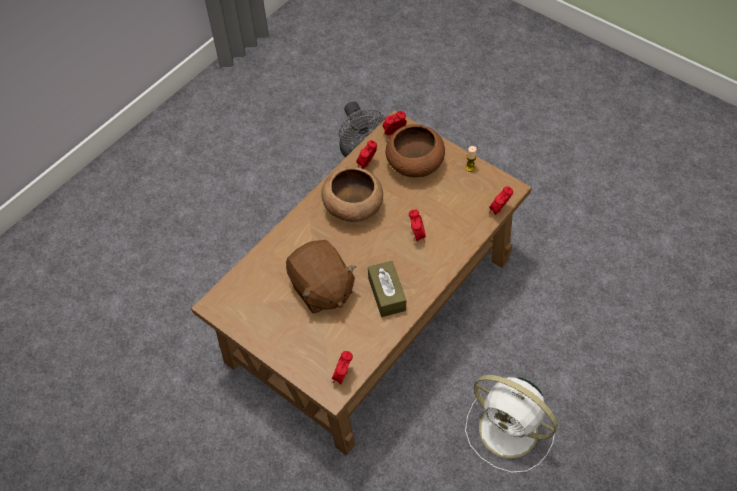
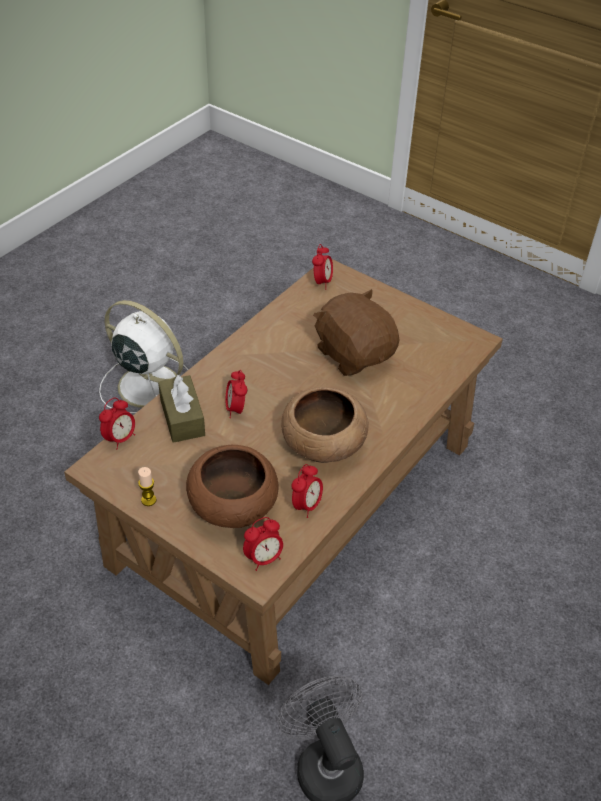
camera: 175 degrees right, 10 degrees down
brown tissue box [368,261,406,317] -> brown tissue box moved to [158,374,205,443]

